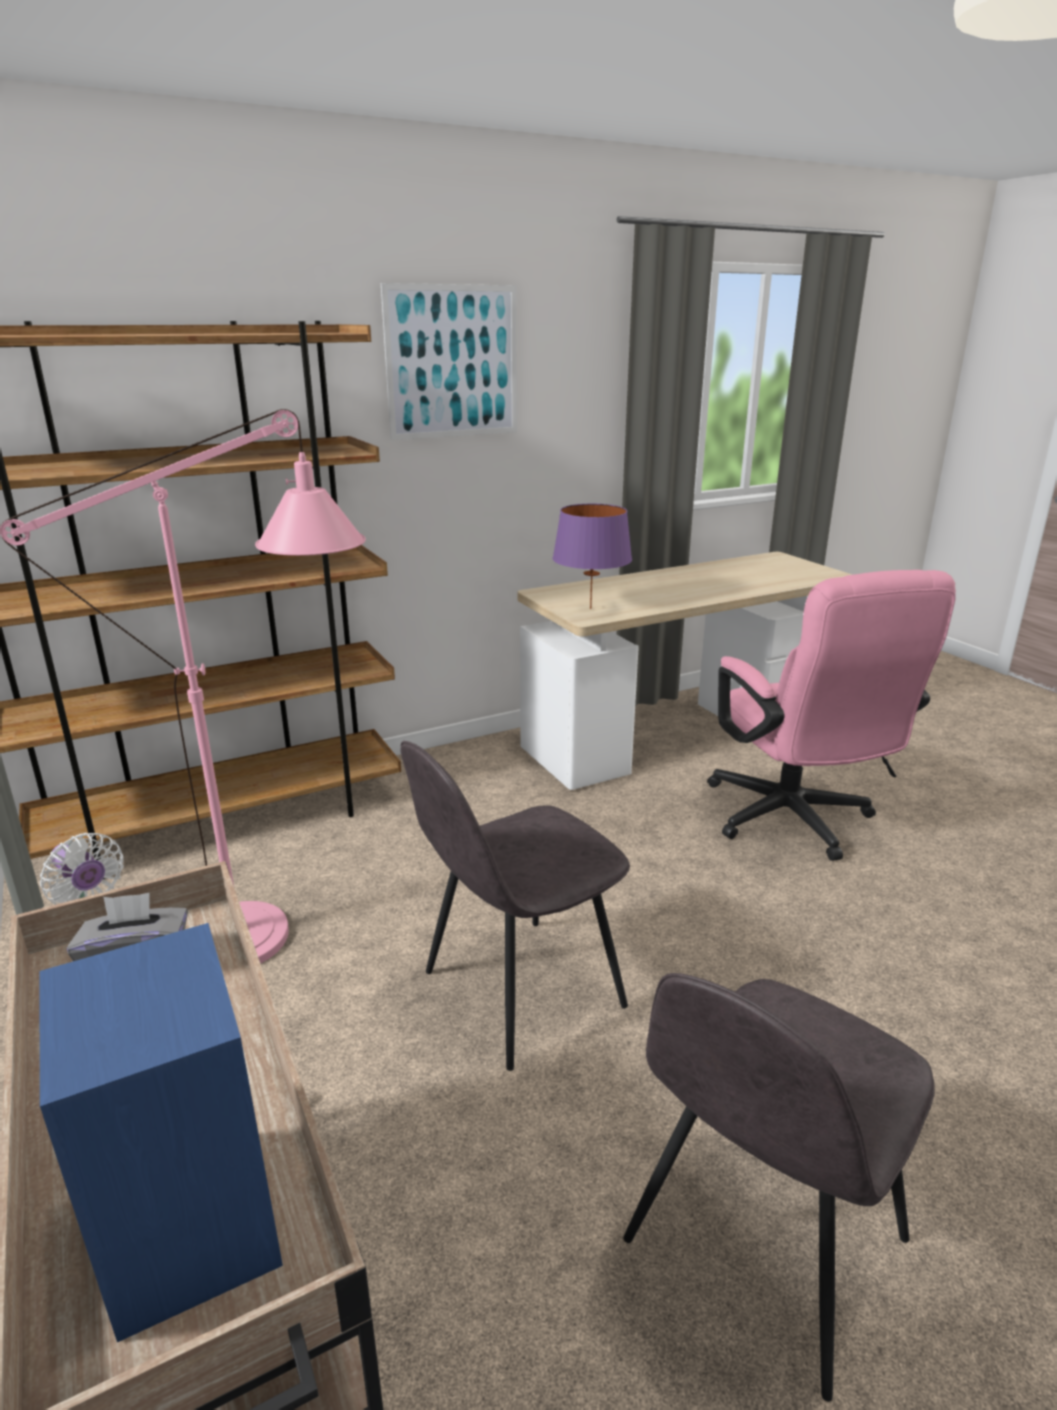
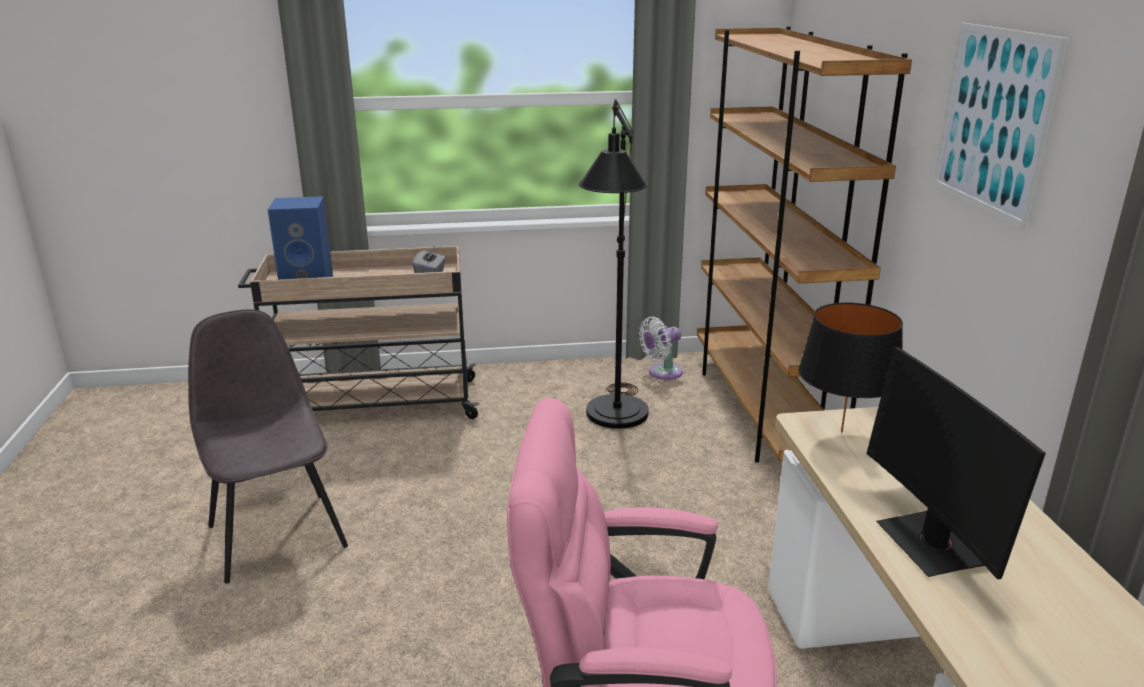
camera: 110 degrees right, 0 degrees up
pink floor lamp [0,409,366,964] -> black floor lamp [578,99,649,429]
grey chair [400,741,630,1071] -> none
purple table lamp [553,504,632,609] -> black table lamp [798,303,903,433]
none -> monitor [866,347,1046,579]

